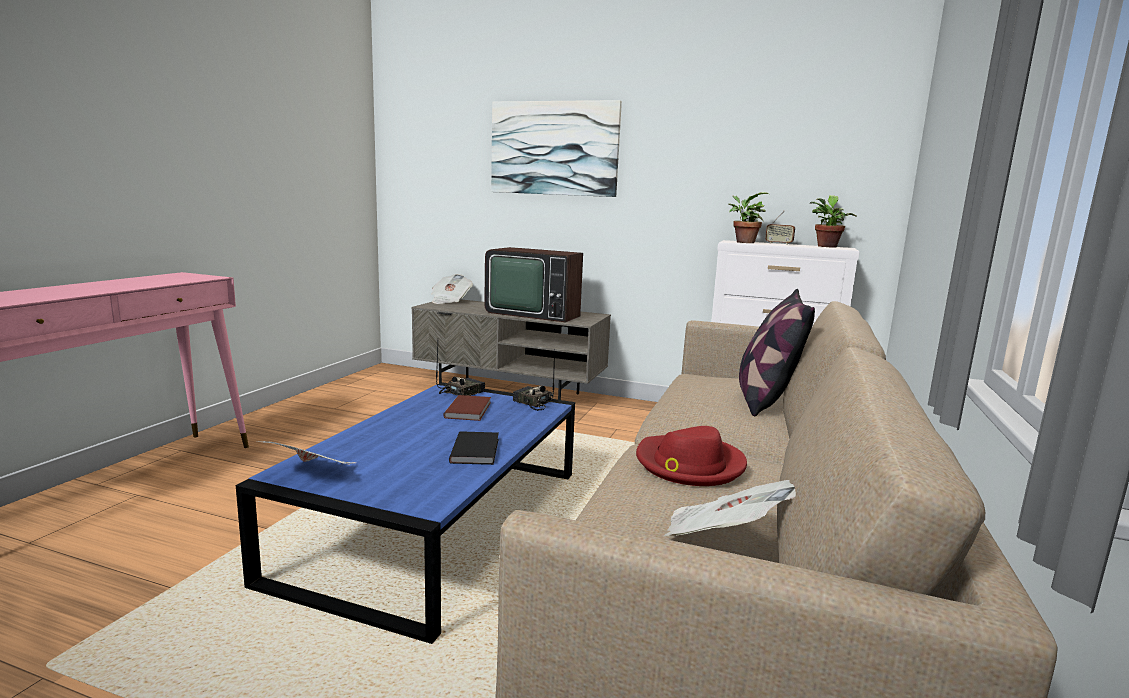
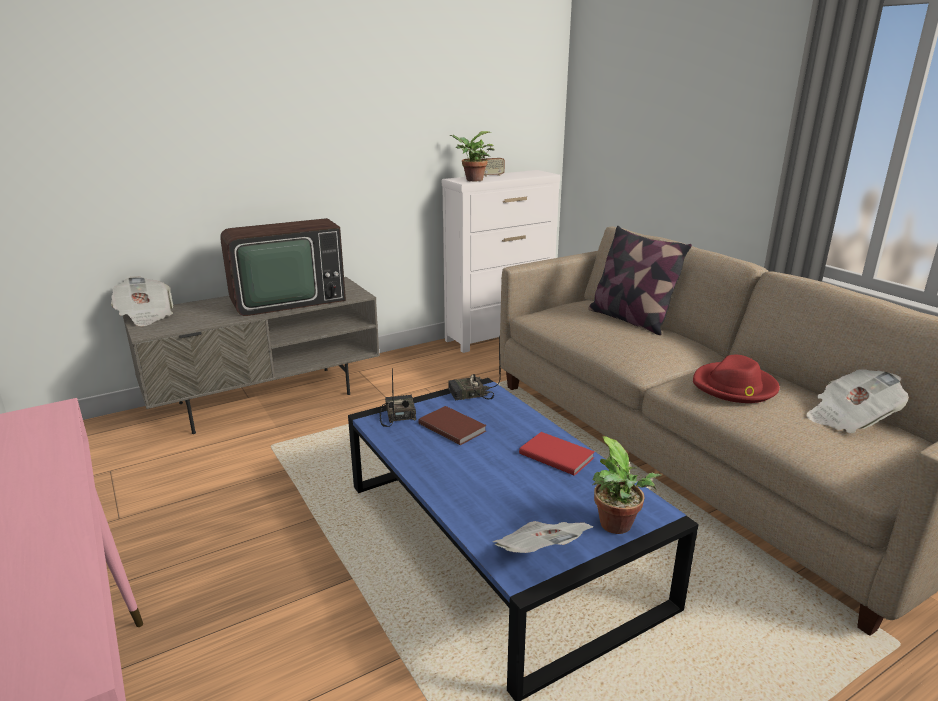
camera: 50 degrees left, 10 degrees up
black book [449,431,499,465] -> red book [519,432,595,476]
picture [491,100,622,197] -> none
potted plant [810,195,857,247] -> potted plant moved to [592,436,662,534]

